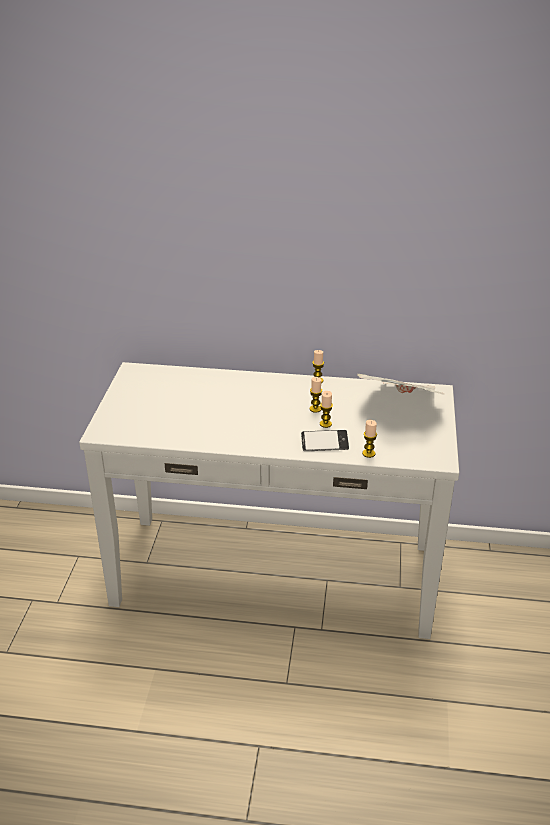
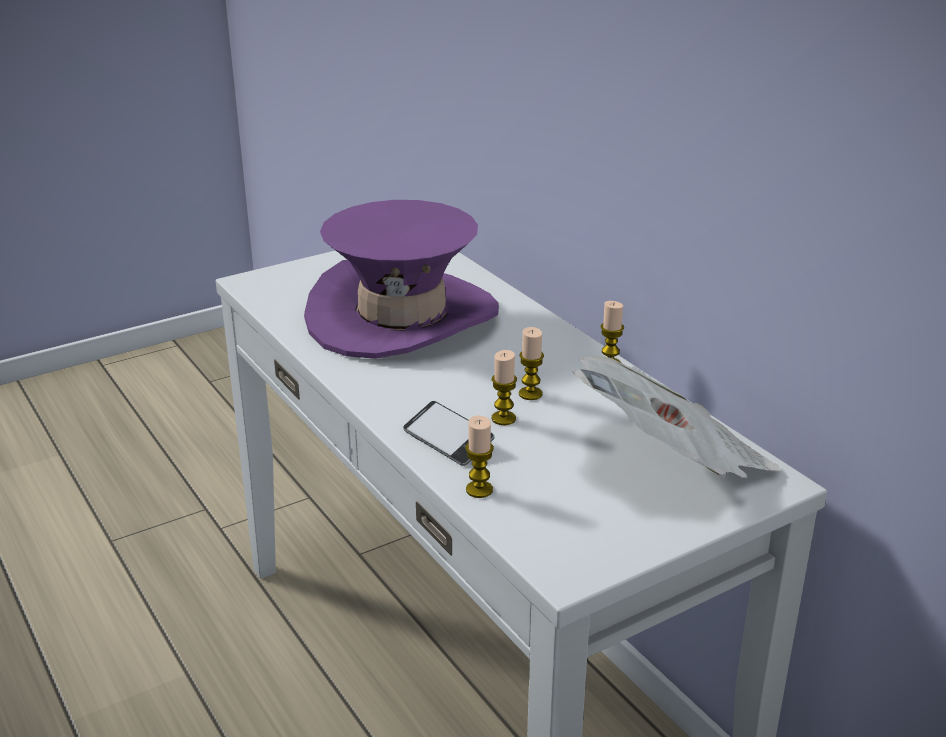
camera: 50 degrees right, 5 degrees down
none -> purple hat [304,200,499,359]

